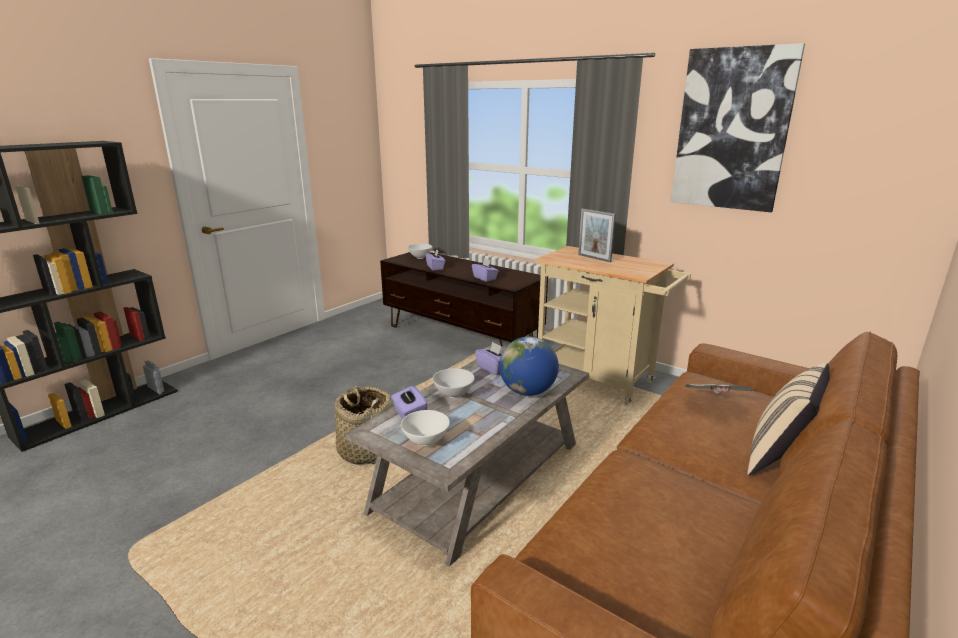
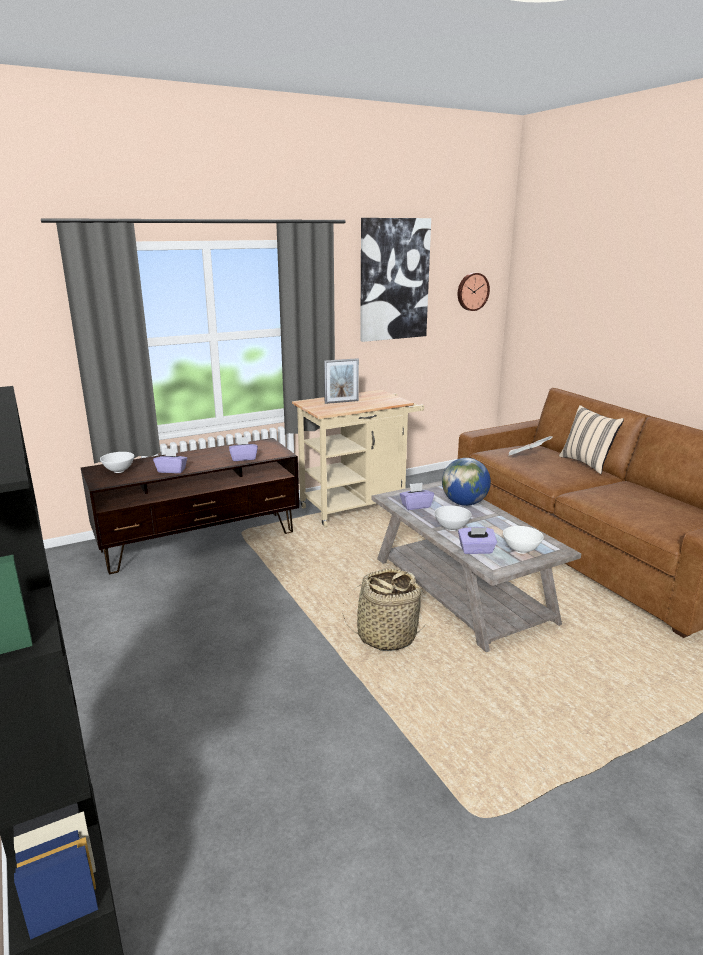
camera: 65 degrees left, 0 degrees up
none -> wall clock [458,273,490,311]

